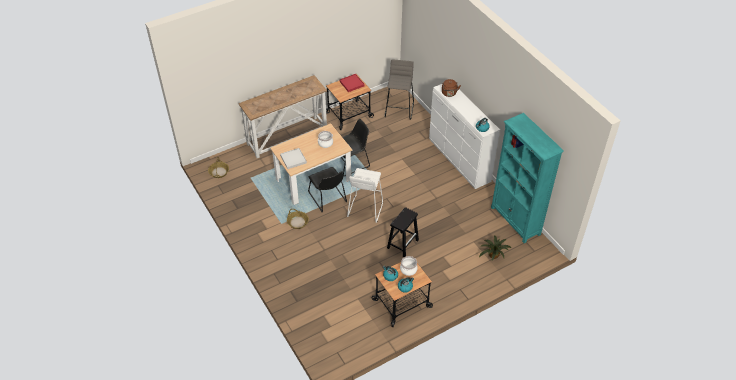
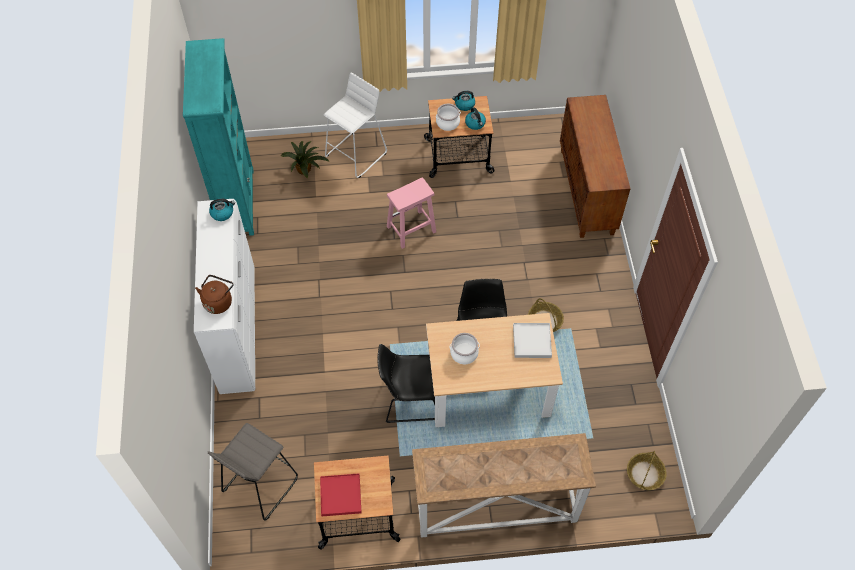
camera: 155 degrees left, 10 degrees up
white stool [347,168,383,223] -> white stool moved to [324,72,387,178]
black stool [387,207,419,257] -> pink stool [387,177,436,249]
none -> brown cabinet [560,95,631,238]

